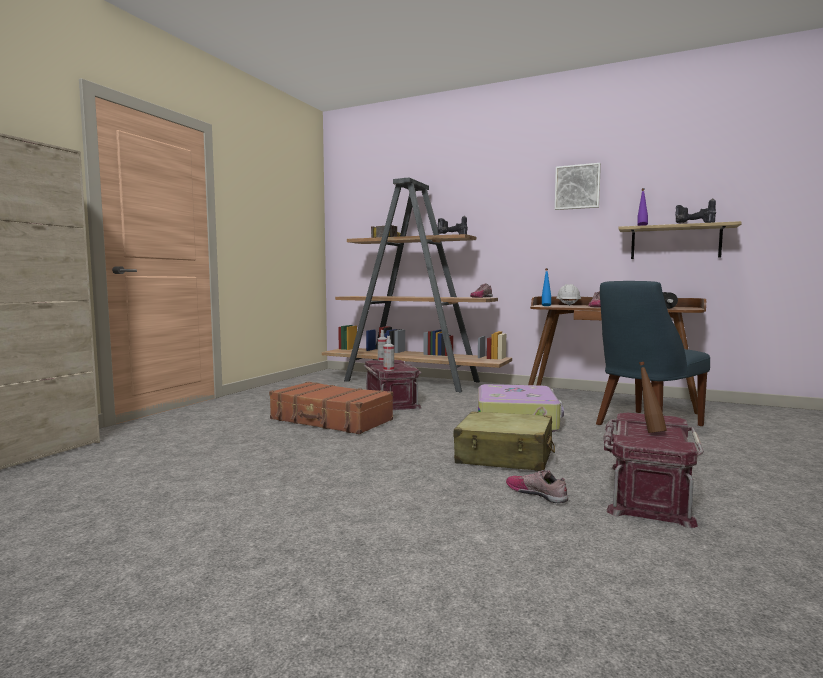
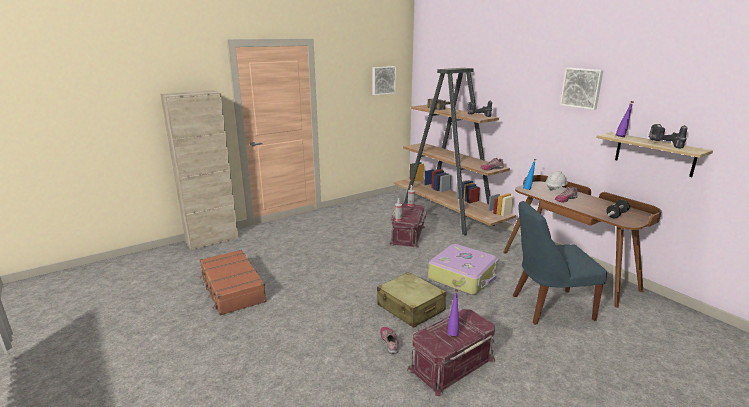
camera: 30 degrees right, 15 degrees up
brown suitcase [269,381,393,434] -> brown suitcase moved to [200,249,267,316]
brown bottle [639,362,667,433] -> purple bottle [447,289,459,336]
none -> picture [372,66,396,95]

